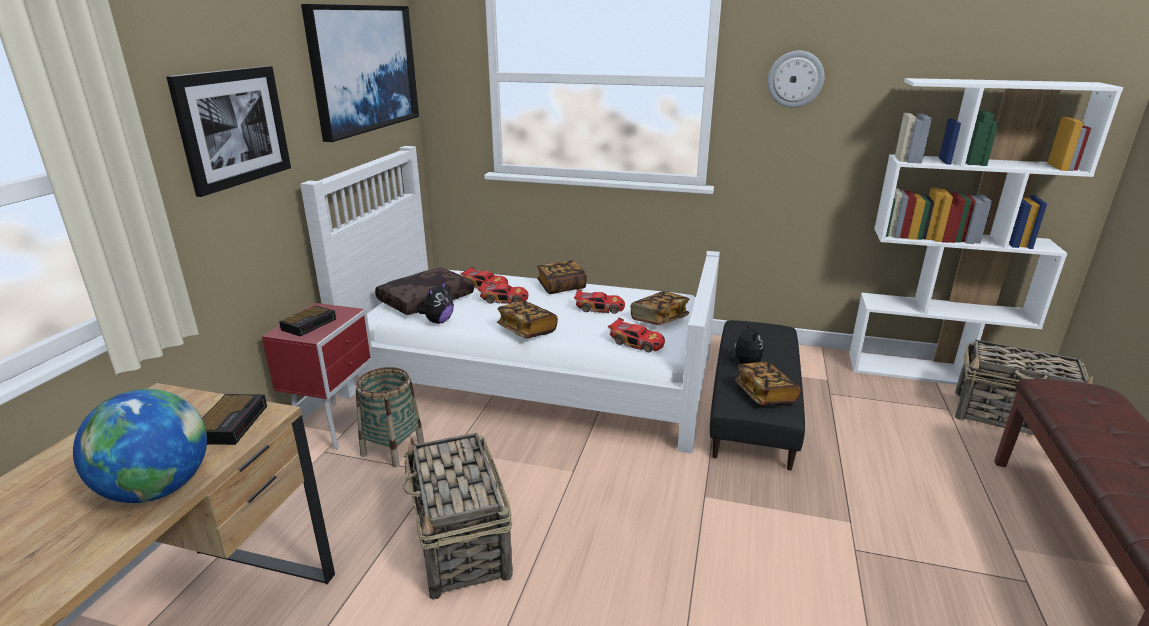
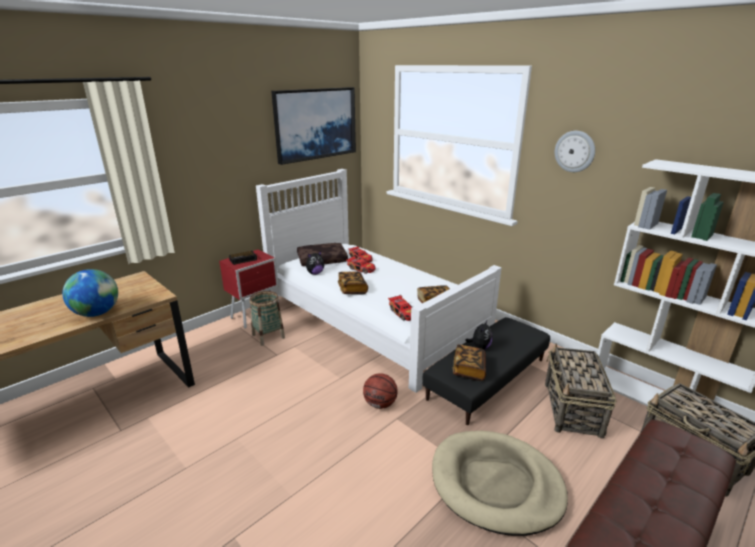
camera: 30 degrees right, 0 degrees up
picture [166,66,291,197] -> none
alarm clock [202,394,267,445] -> none
basket [402,433,513,599] -> basket moved to [545,343,616,439]
book [537,260,587,294] -> none
toy car [574,289,625,314] -> none
none -> basketball [363,373,397,409]
none -> beige dog bed [432,431,568,536]

